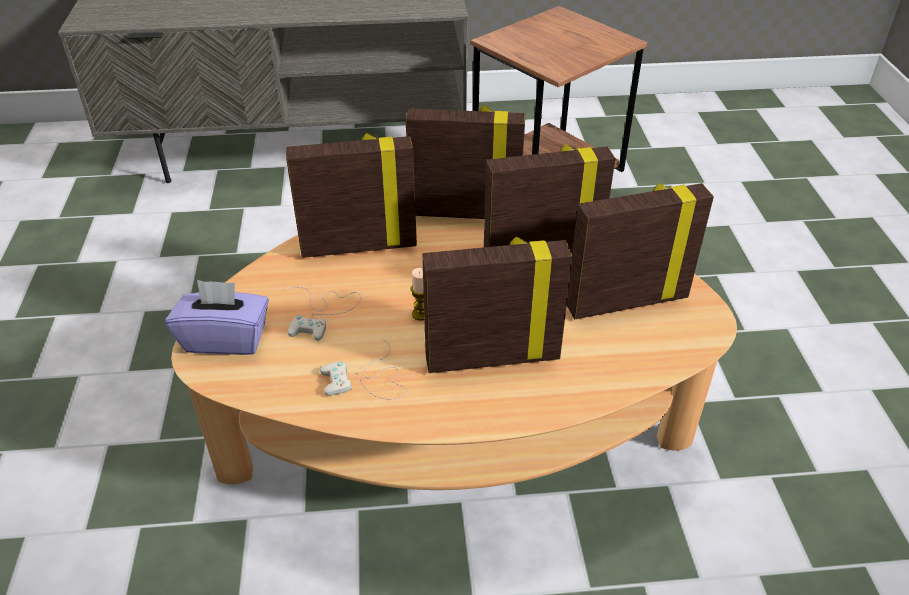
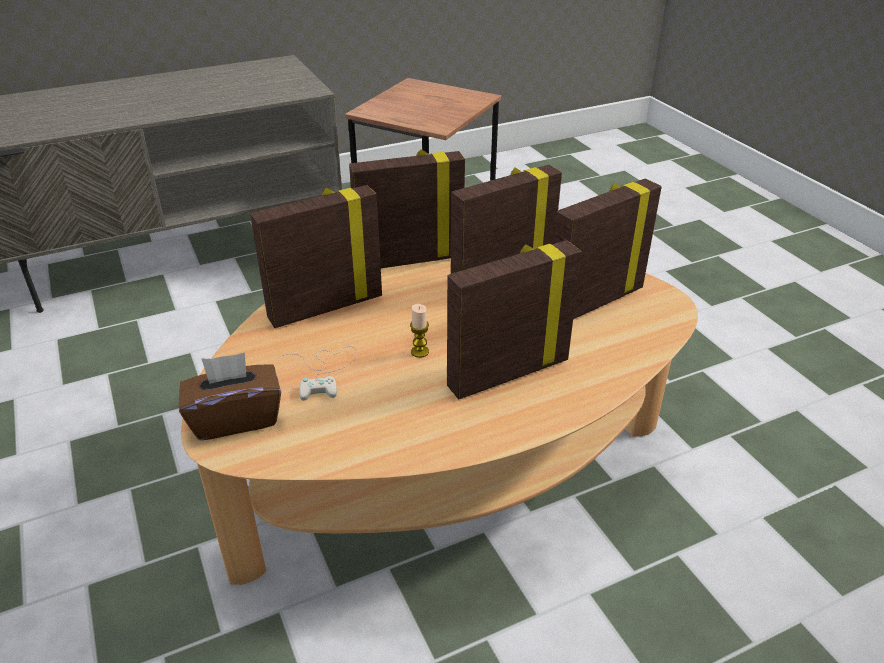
camera: 20 degrees left, 5 degrees down
purple tissue box [165,280,269,355] -> brown tissue box [179,352,281,440]
white game controller [320,338,407,399] -> none

